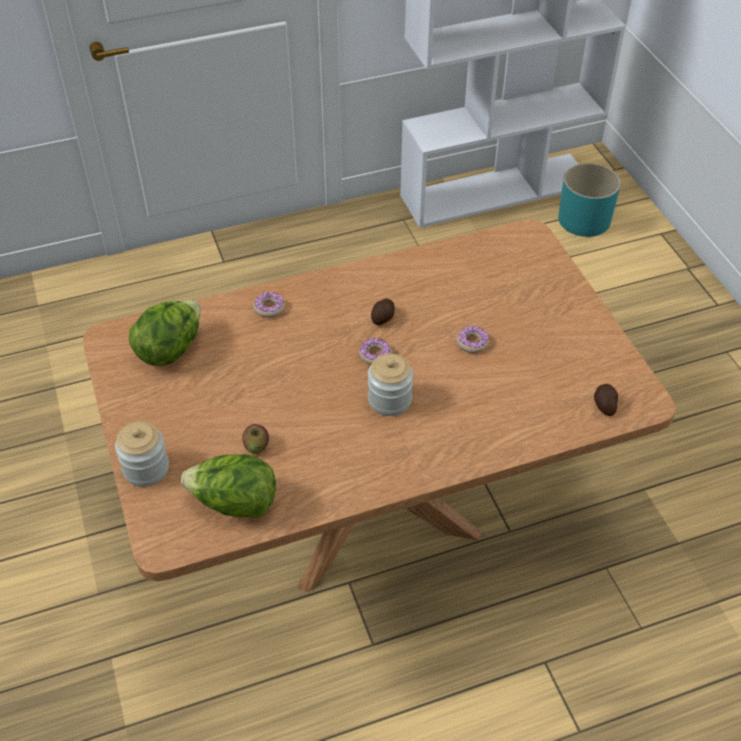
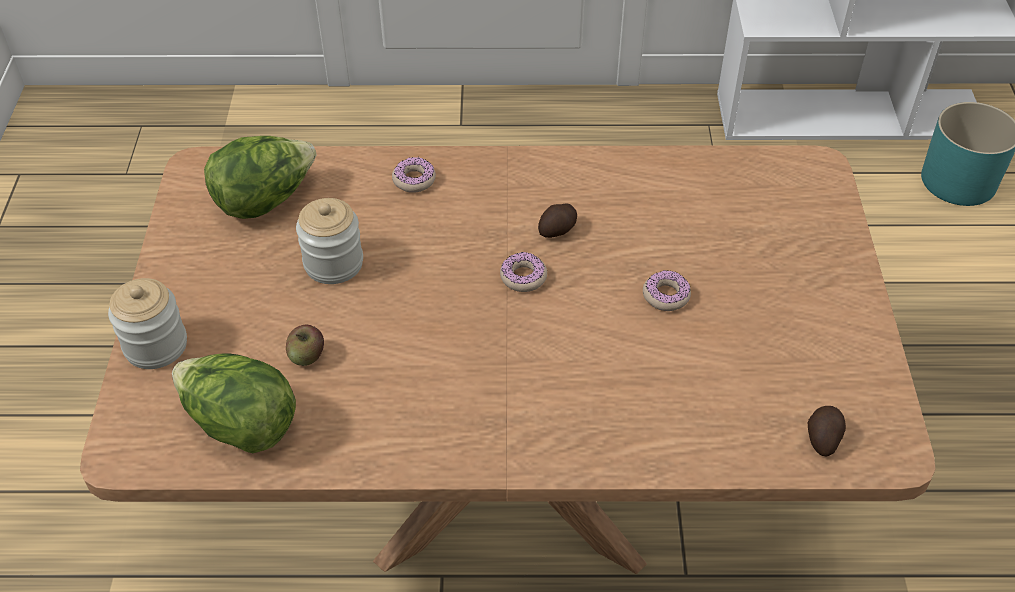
camera: 20 degrees right, 0 degrees up
jar [368,354,413,416] -> jar moved to [296,198,363,284]

